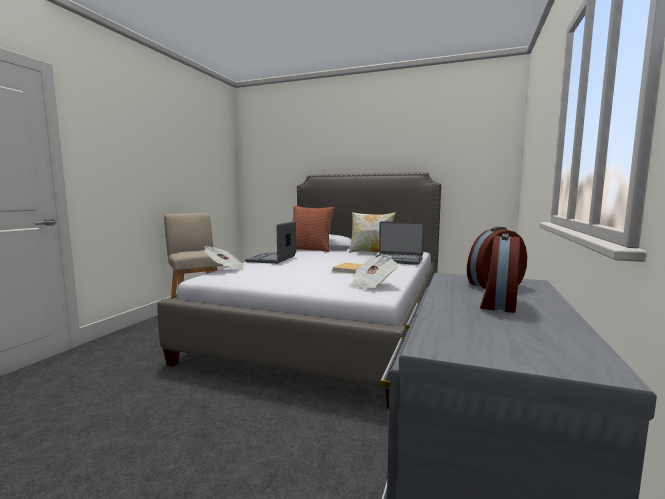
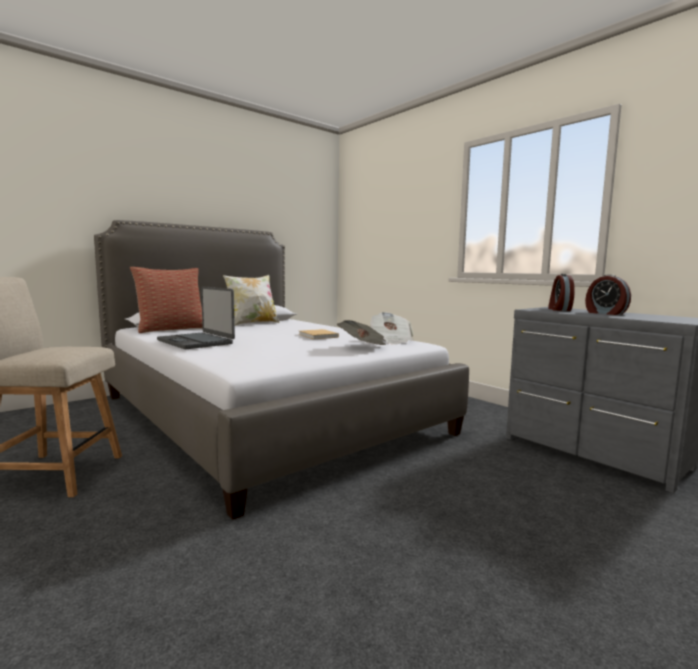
camera: 60 degrees left, 0 degrees up
newspaper [204,246,244,271] -> newspaper moved to [337,320,386,345]
laptop [375,221,424,265] -> none

